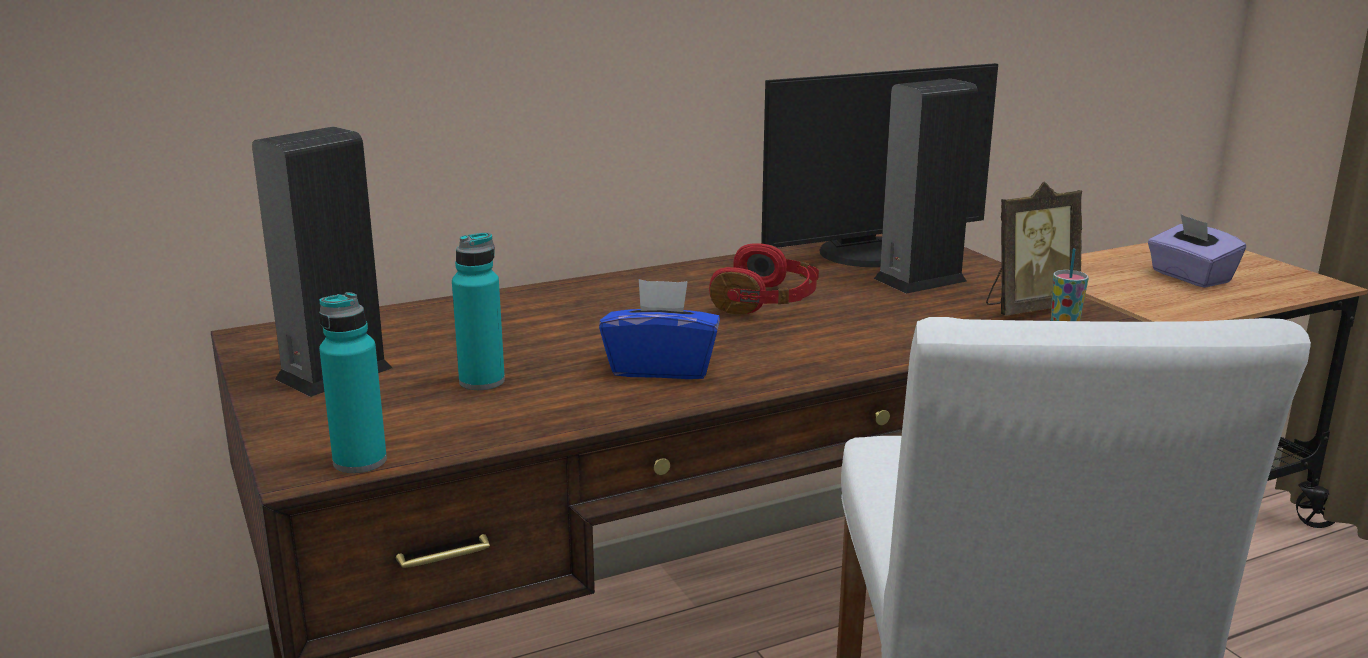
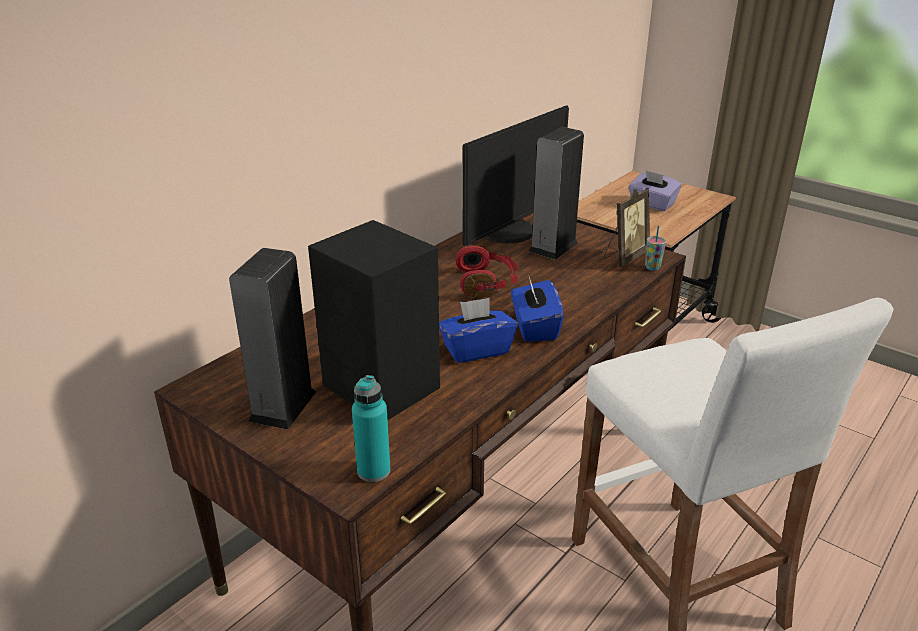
camera: 25 degrees left, 10 degrees up
turquoise bottle [452,232,505,390] -> black speaker [308,220,440,420]
none -> blue tissue box [511,277,564,342]

